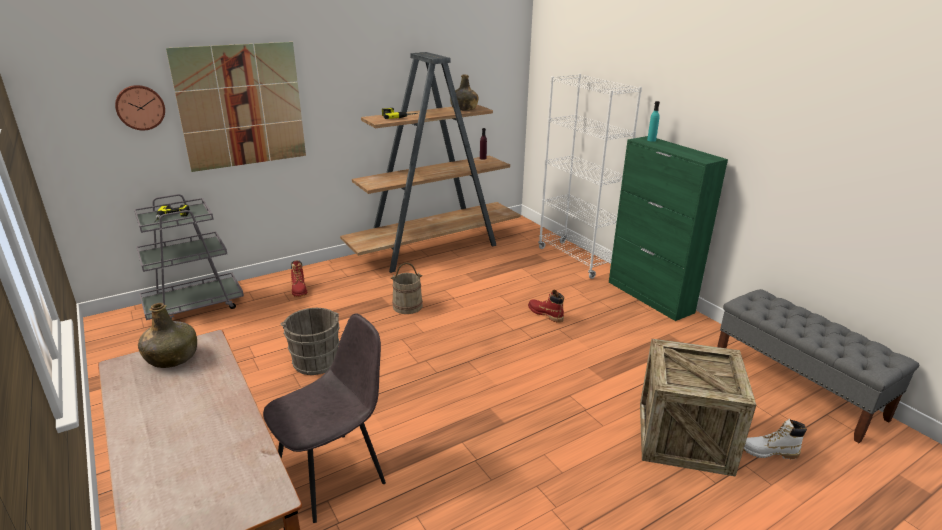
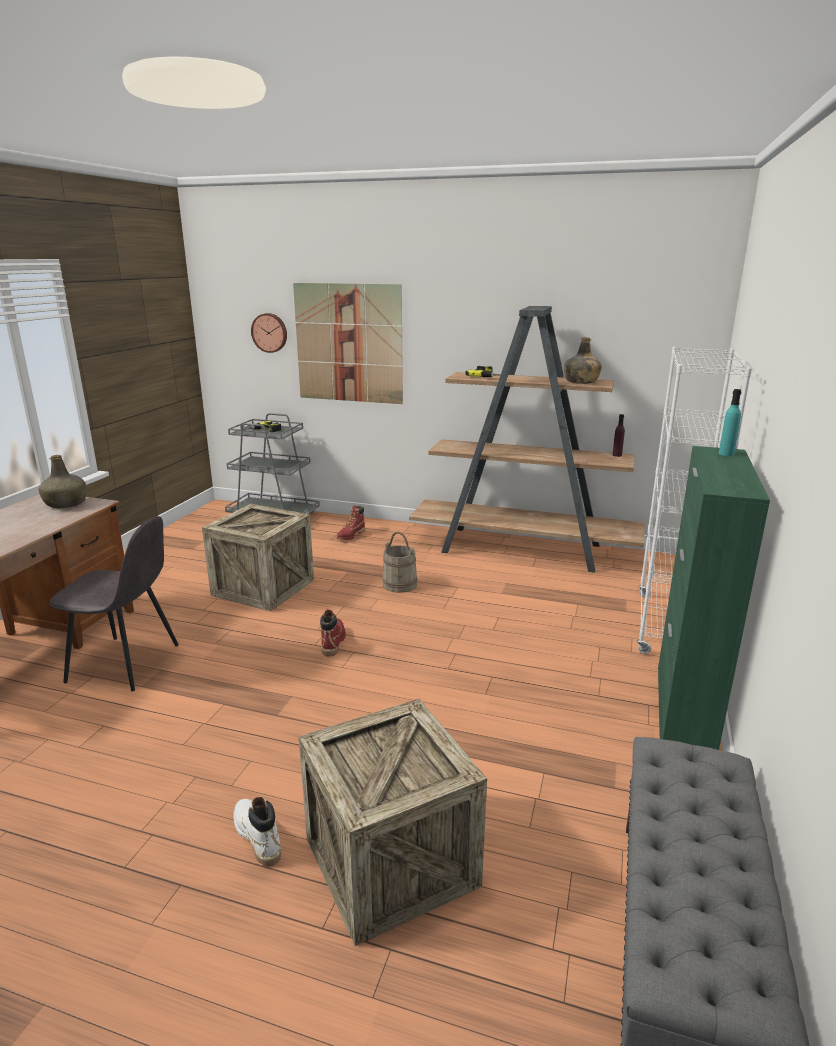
camera: 50 degrees right, 5 degrees down
grey bucket [281,308,340,375] -> crate [202,504,314,611]
red boot [528,290,564,323] -> red boot moved to [320,609,346,657]
white boot [744,419,807,459] -> white boot moved to [234,797,281,867]

